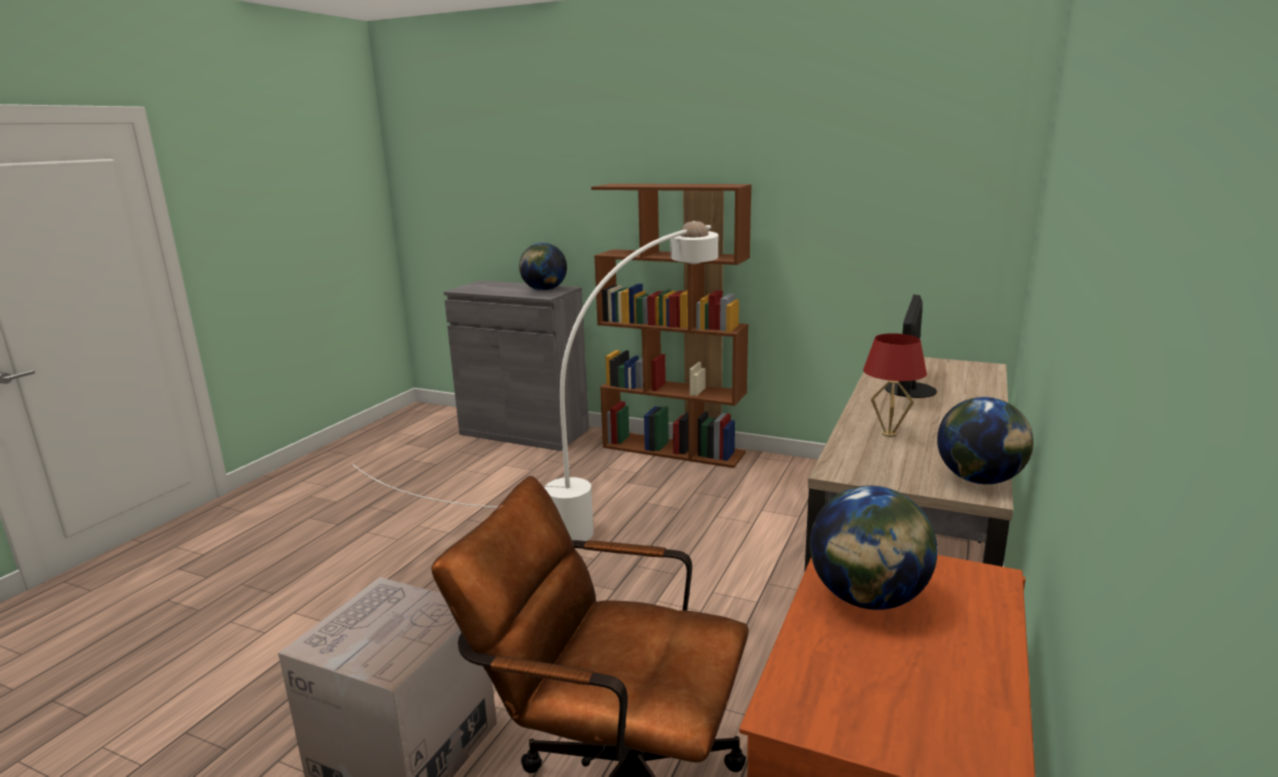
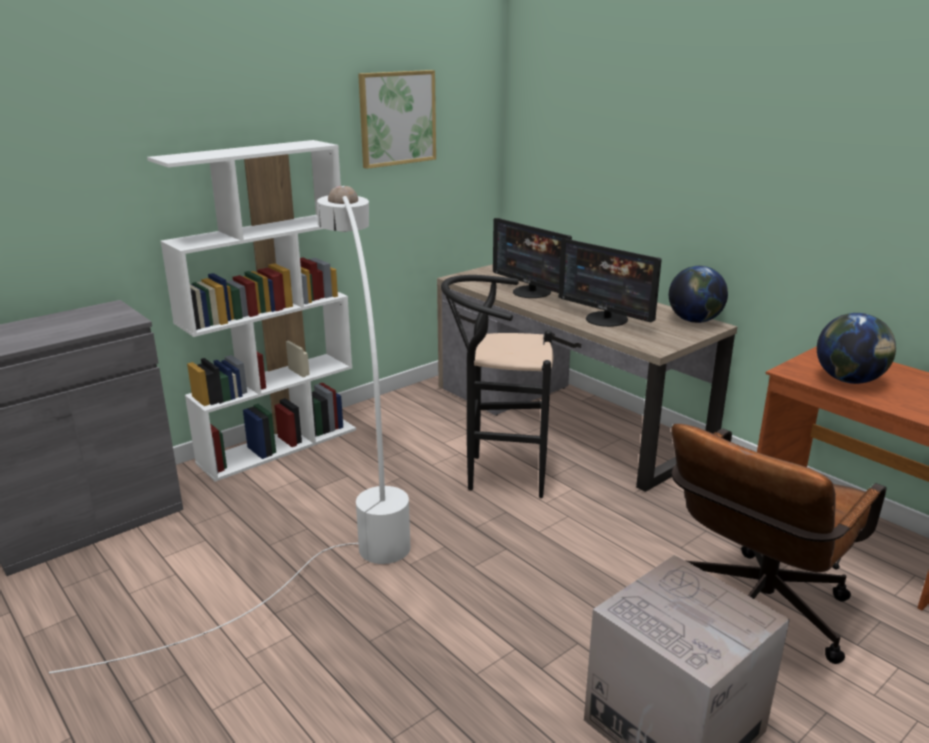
camera: 65 degrees left, 5 degrees up
globe [519,243,567,291] -> none
brown bookcase [591,184,752,468] -> white bookcase [147,140,356,482]
red table lamp [863,333,927,437] -> monitor [558,239,662,327]
none -> picture [358,70,436,169]
none -> black stool [441,275,554,498]

